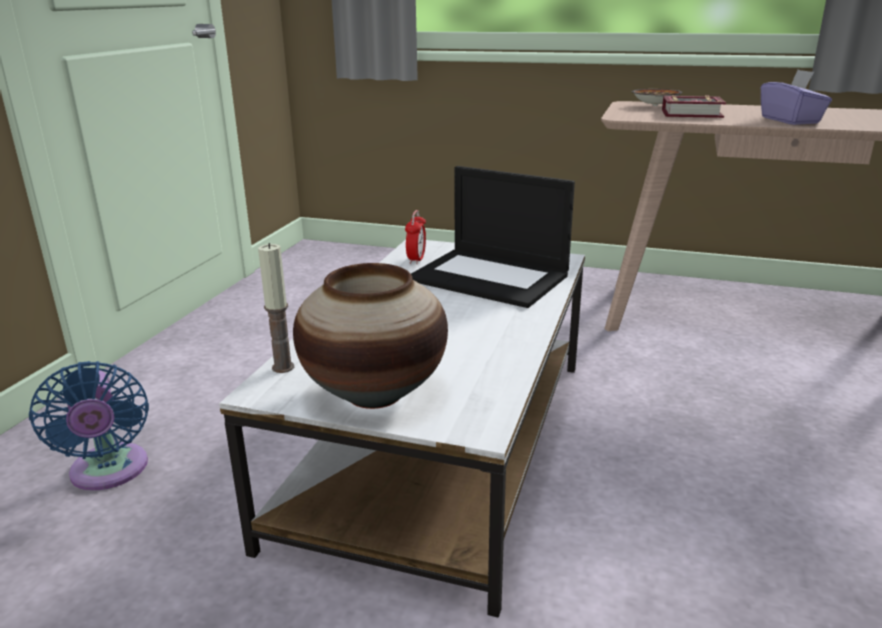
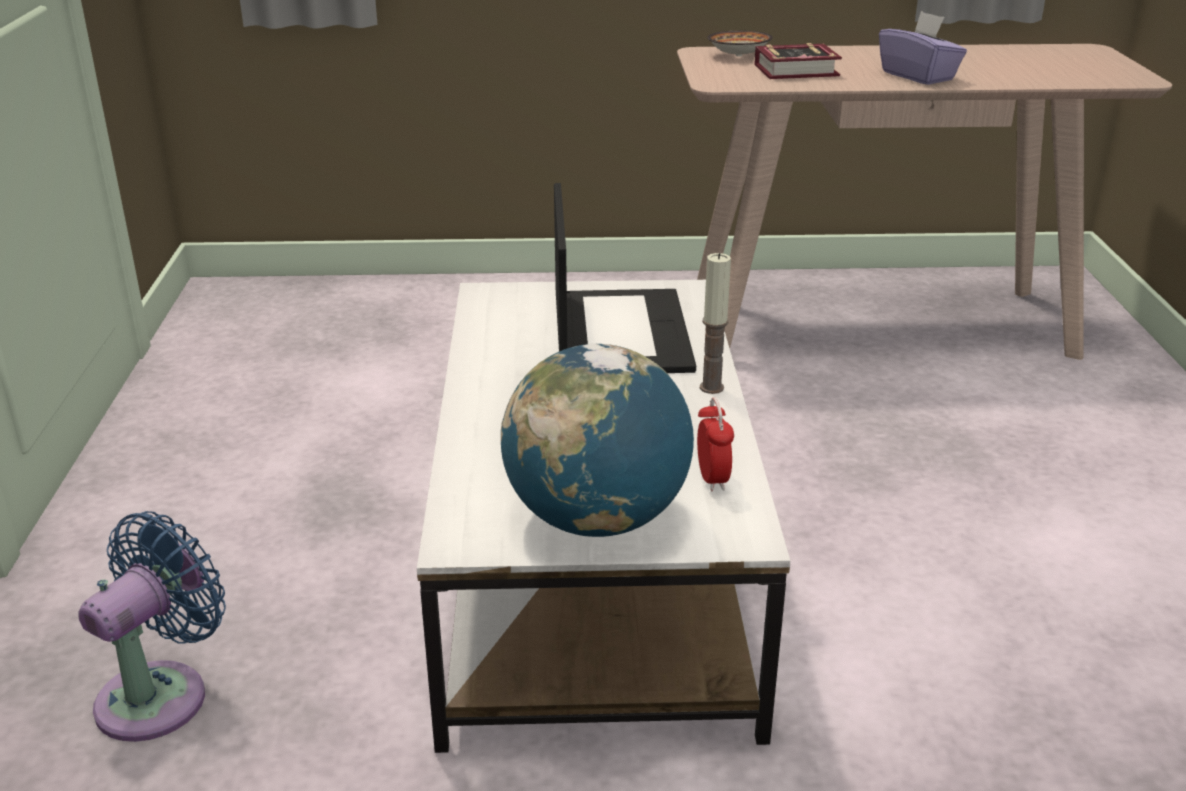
camera: 20 degrees left, 5 degrees up
blue fan [29,361,149,491] -> blue fan turned 105 degrees counterclockwise [78,511,226,742]
candle [258,243,294,373] -> candle moved to [700,253,731,394]
vase [293,263,448,409] -> globe [501,343,694,537]
alarm clock [405,210,426,264] -> alarm clock moved to [697,397,734,491]
laptop [411,166,575,308] -> laptop turned 105 degrees counterclockwise [554,183,696,373]

